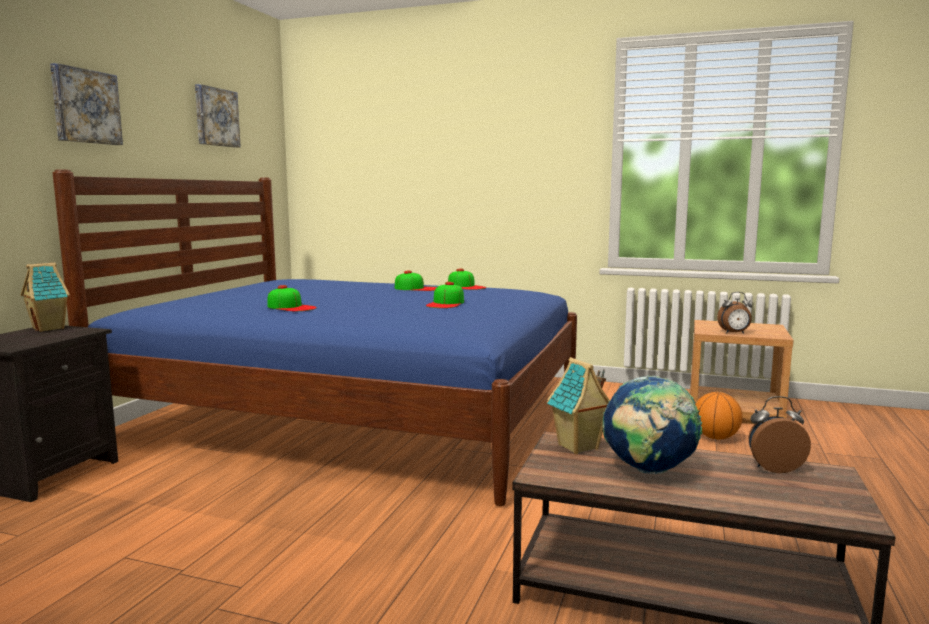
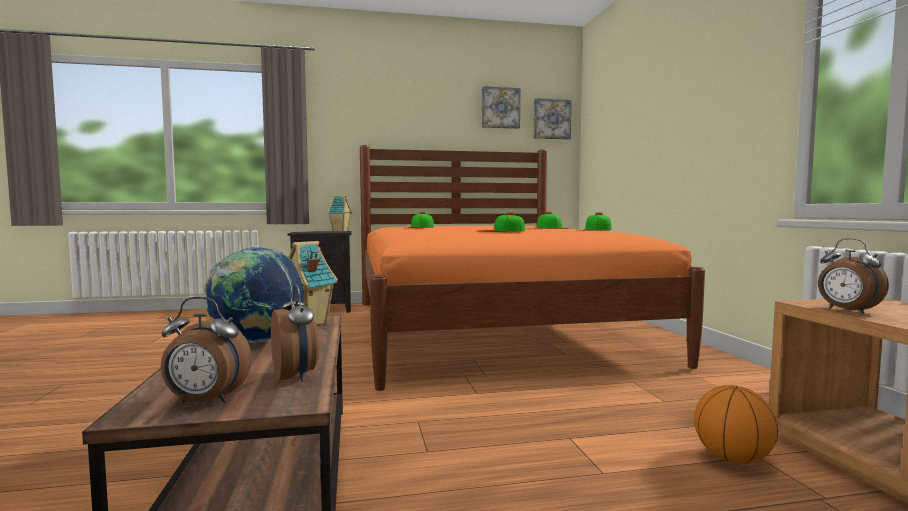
camera: 60 degrees right, 5 degrees down
picture [50,63,123,145] -> picture moved to [533,98,572,140]
blue bed [53,169,577,506] -> orange bed [360,145,705,391]
none -> alarm clock [161,297,252,404]

